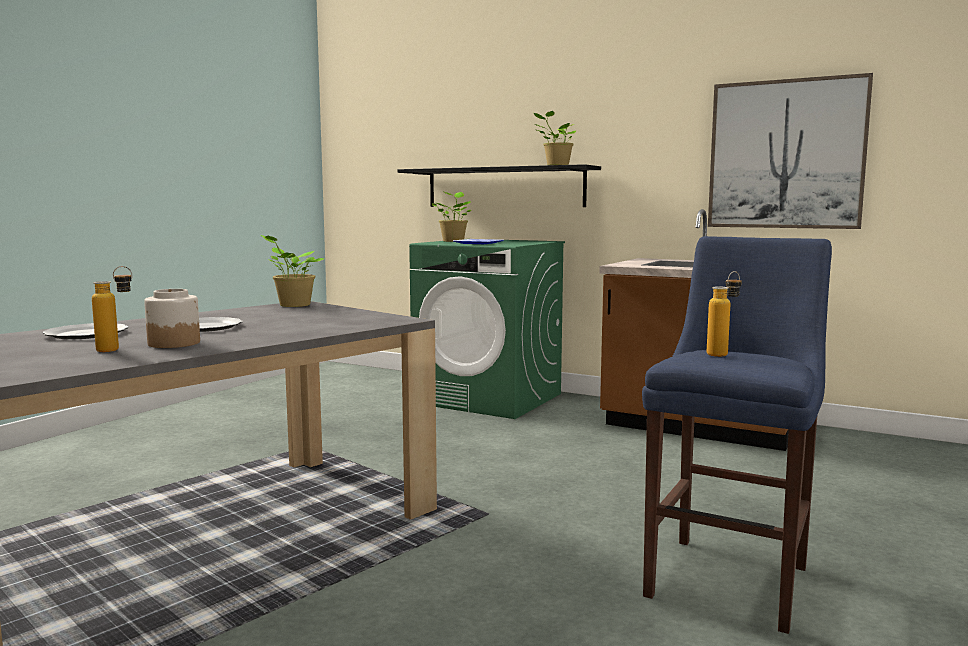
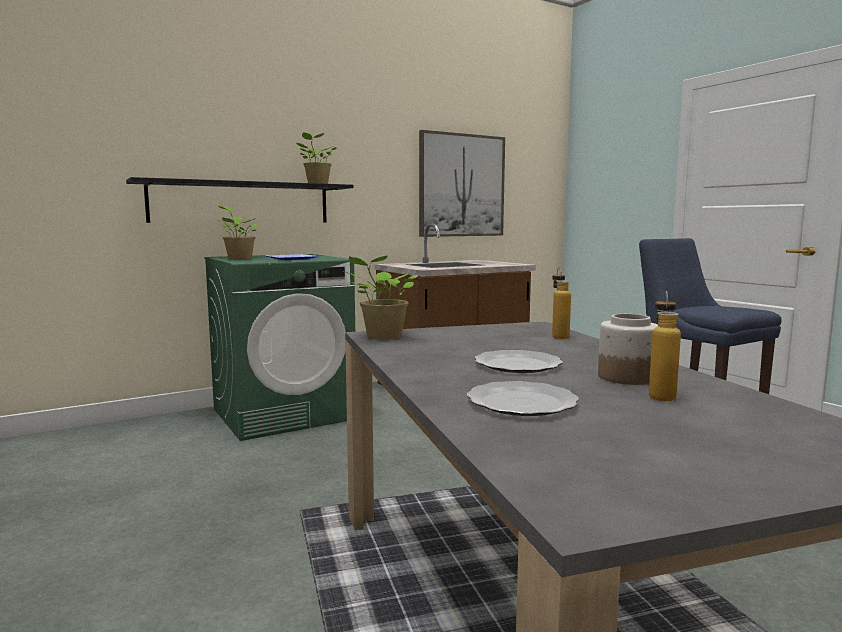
camera: 60 degrees left, 0 degrees up
bottle [707,271,742,357] -> bottle moved to [552,267,571,339]

